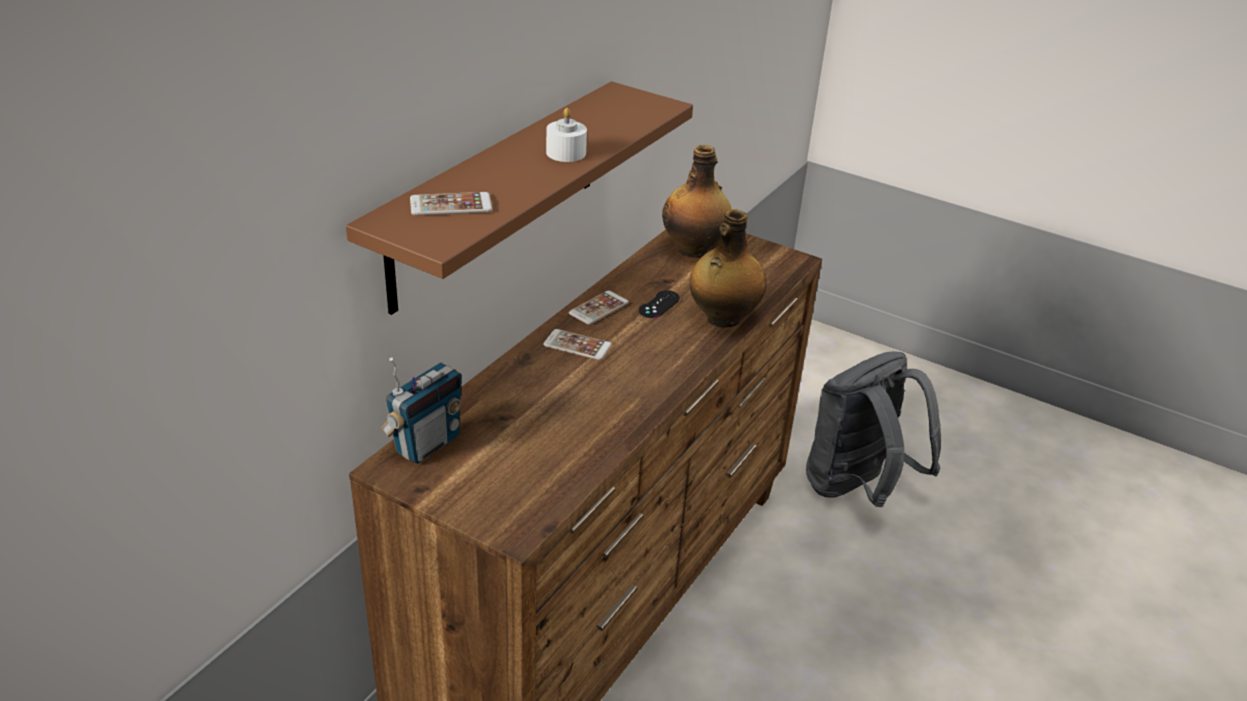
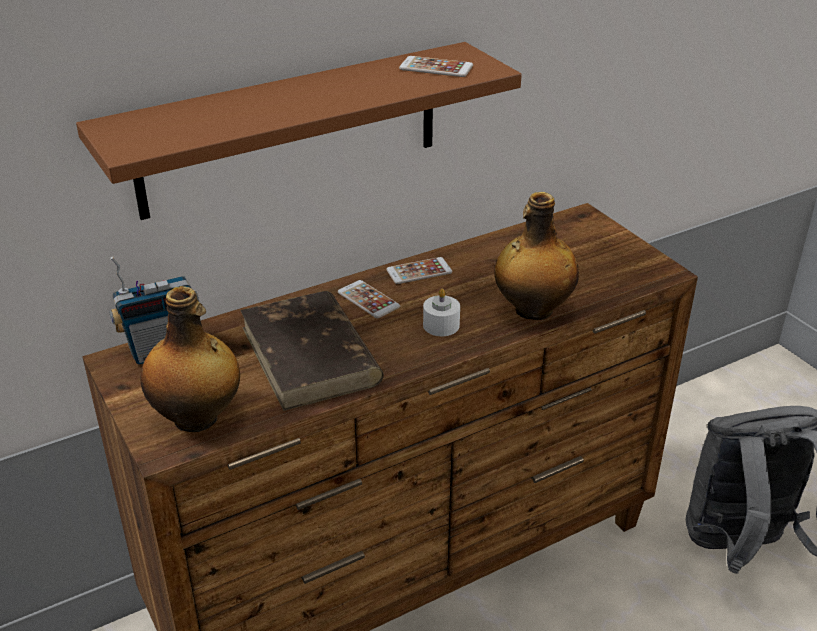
camera: 30 degrees right, 0 degrees up
phone [410,192,492,216] -> phone moved to [399,56,473,77]
white candle [546,108,587,162] -> white candle moved to [423,289,460,336]
black game controller [639,290,680,318] -> none
bottle [662,145,731,258] -> bottle moved to [141,286,240,432]
none -> brown book [240,291,384,411]

